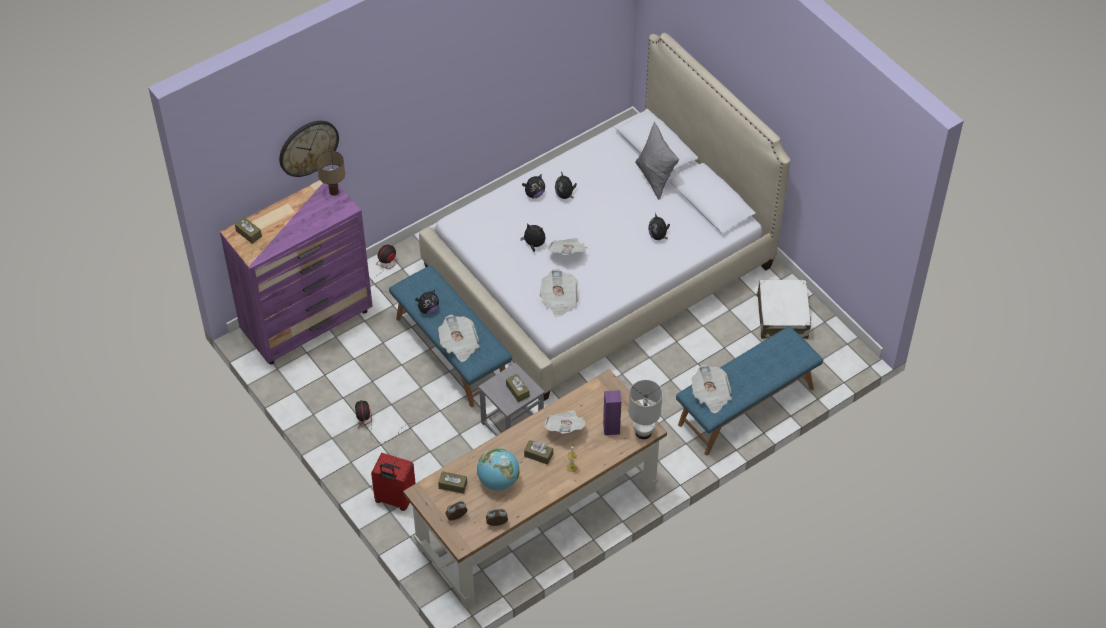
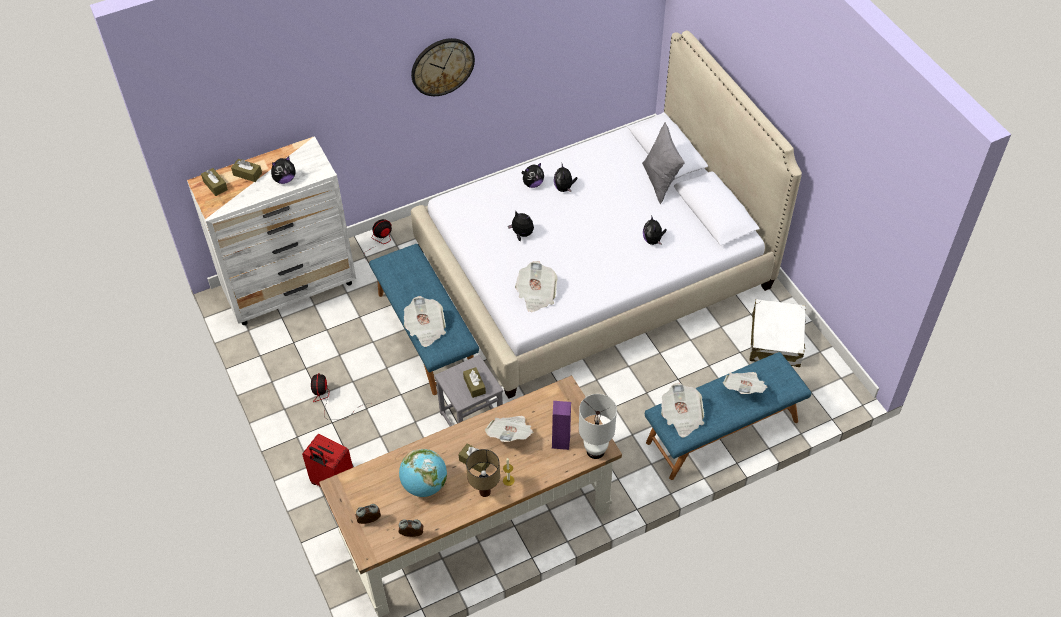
camera: 10 degrees right, 0 degrees up
purple dresser [220,180,373,365] -> white dresser [187,136,356,325]
wall clock [279,121,339,177] -> wall clock moved to [411,38,475,96]
table lamp [316,151,345,195] -> table lamp moved to [466,449,500,497]
plush toy [415,289,439,314] -> plush toy moved to [271,157,295,184]
brown tissue box [438,471,467,494] -> brown tissue box moved to [231,159,262,182]
newspaper [548,238,587,255] -> newspaper moved to [723,372,768,394]

